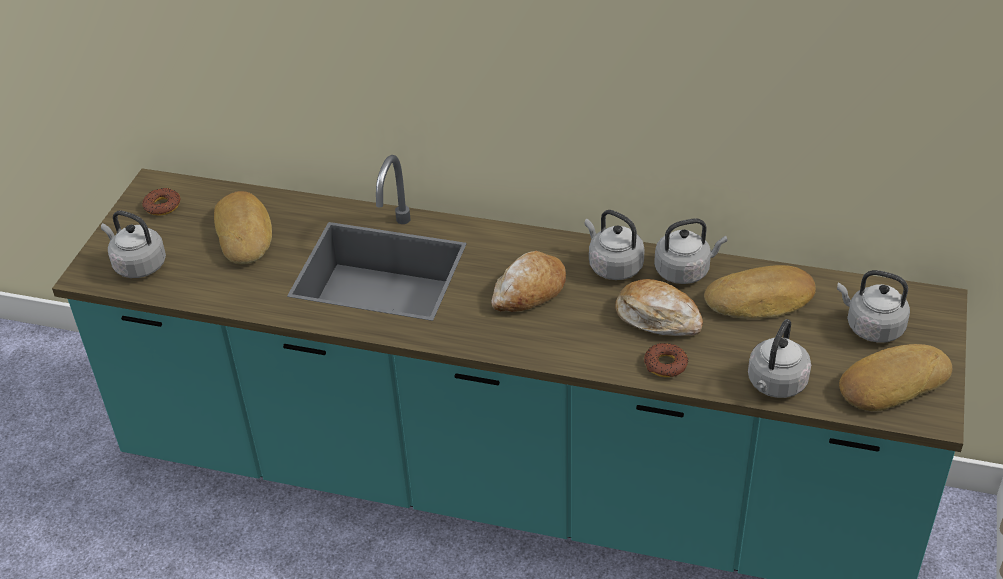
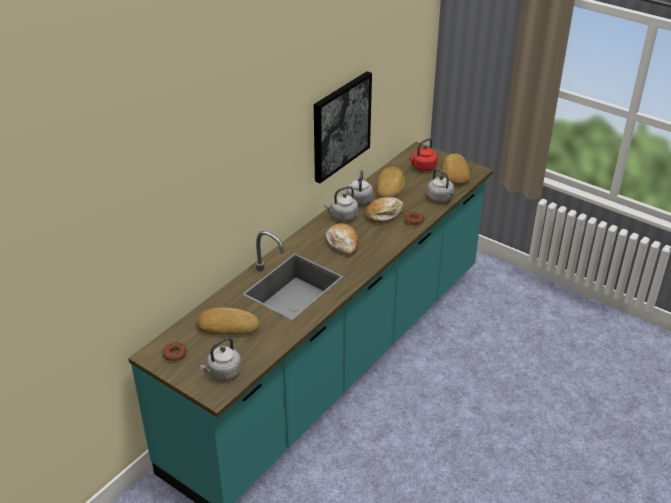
camera: 70 degrees left, 5 degrees down
grey kettle [837,270,910,343] -> red kettle [409,138,437,171]
none -> picture [314,71,372,183]

